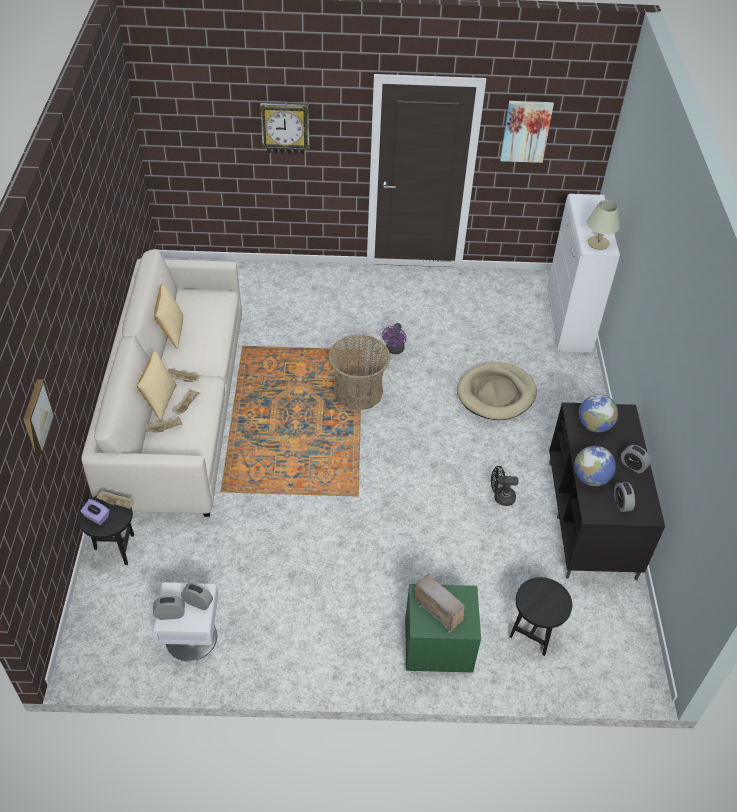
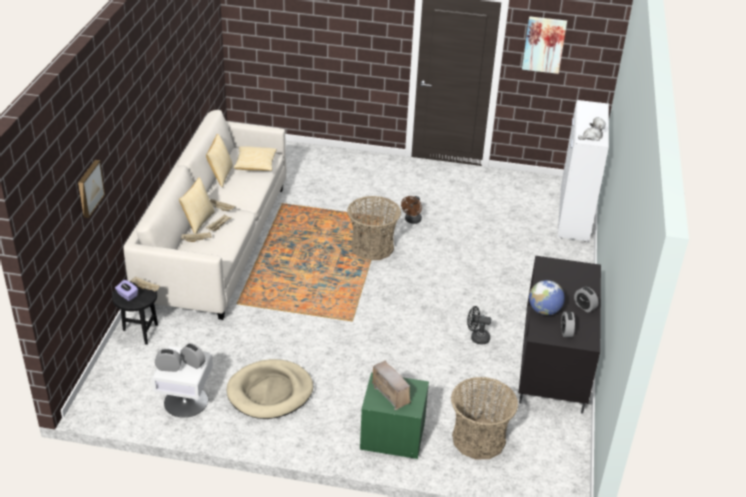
camera: 10 degrees right, 10 degrees down
wall clock [260,103,309,154] -> none
purple fan [382,323,407,354] -> brown fan [401,196,422,224]
beige dog bed [457,362,537,420] -> beige dog bed moved to [227,359,313,419]
black side table [509,577,572,656] -> basket [451,377,518,460]
globe [579,394,618,433] -> none
beige table lamp [587,200,620,250] -> plush toy [578,117,606,141]
none -> pillow [234,146,277,171]

